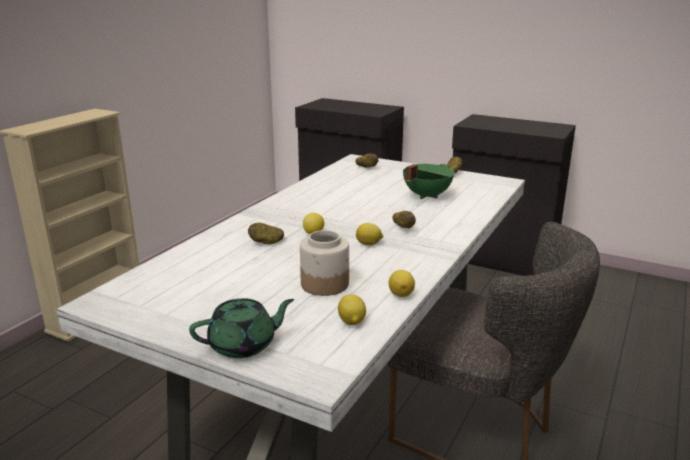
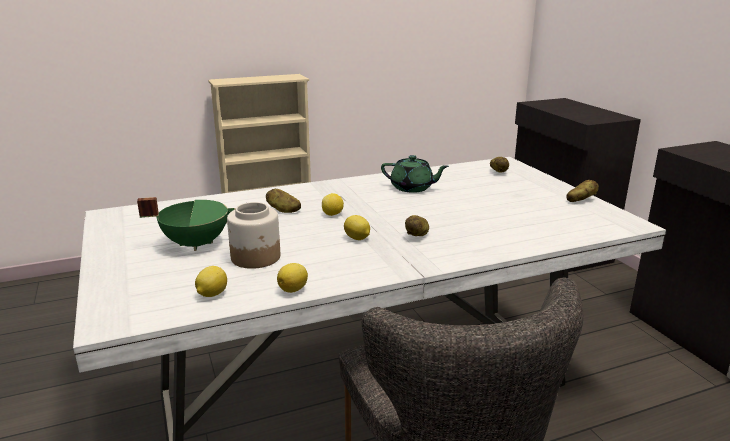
camera: 40 degrees right, 0 degrees up
green teapot [189,298,294,358] -> green teapot moved to [381,155,449,193]
green cooking pot [403,164,455,199] -> green cooking pot moved to [137,197,236,251]

